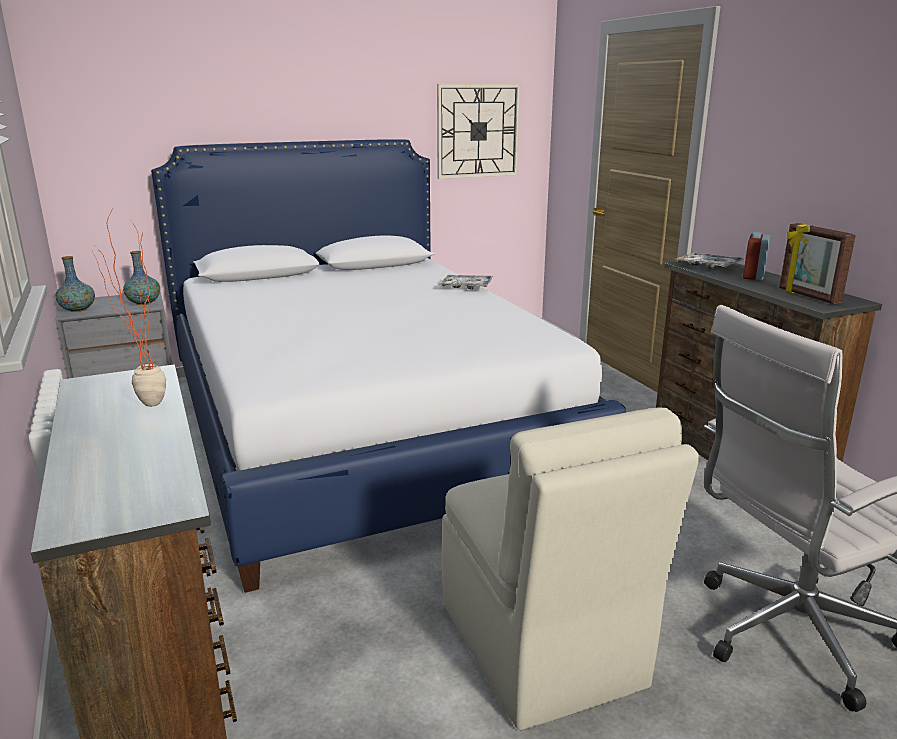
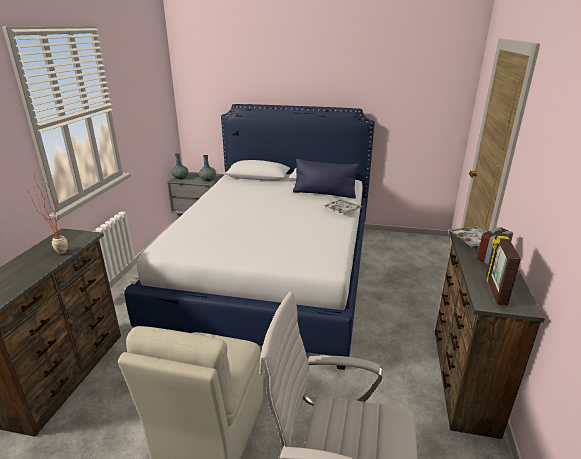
camera: 35 degrees right, 5 degrees up
wall clock [437,84,520,179] -> none
none -> blue pillow [293,158,359,199]

